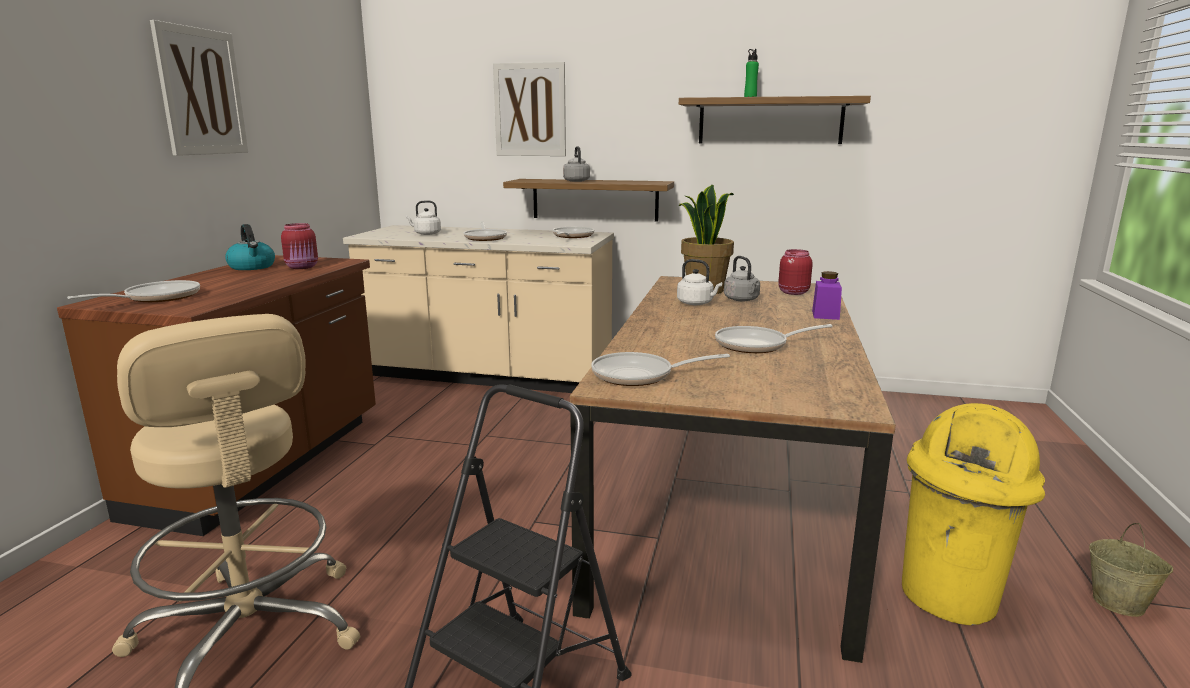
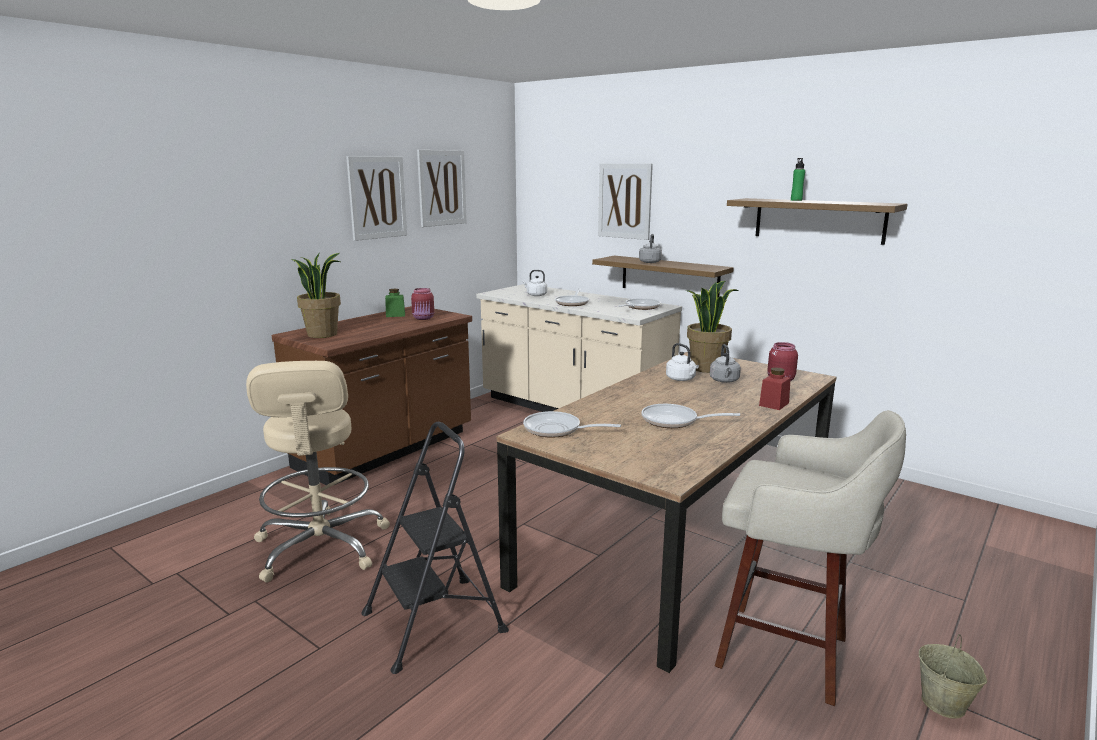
camera: 25 degrees right, 0 degrees up
frying pan [67,280,200,302] -> potted plant [291,252,341,338]
kettle [225,224,275,270] -> green jar [385,289,405,317]
purple jar [812,271,842,320] -> red jar [759,367,791,410]
yellow trash can [902,403,1045,626] -> beige stool [715,410,906,706]
none -> picture [417,150,467,227]

